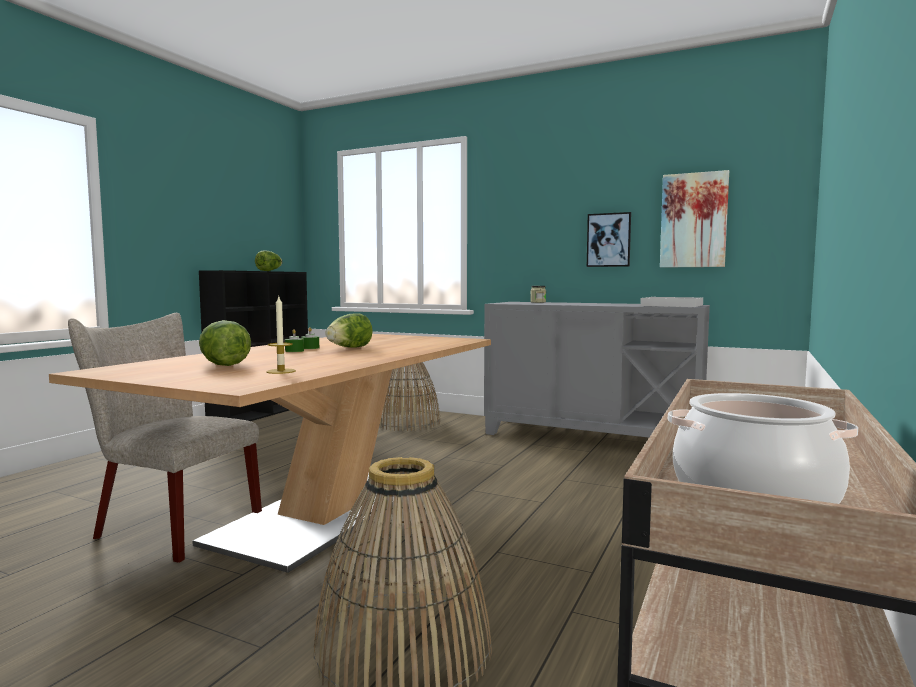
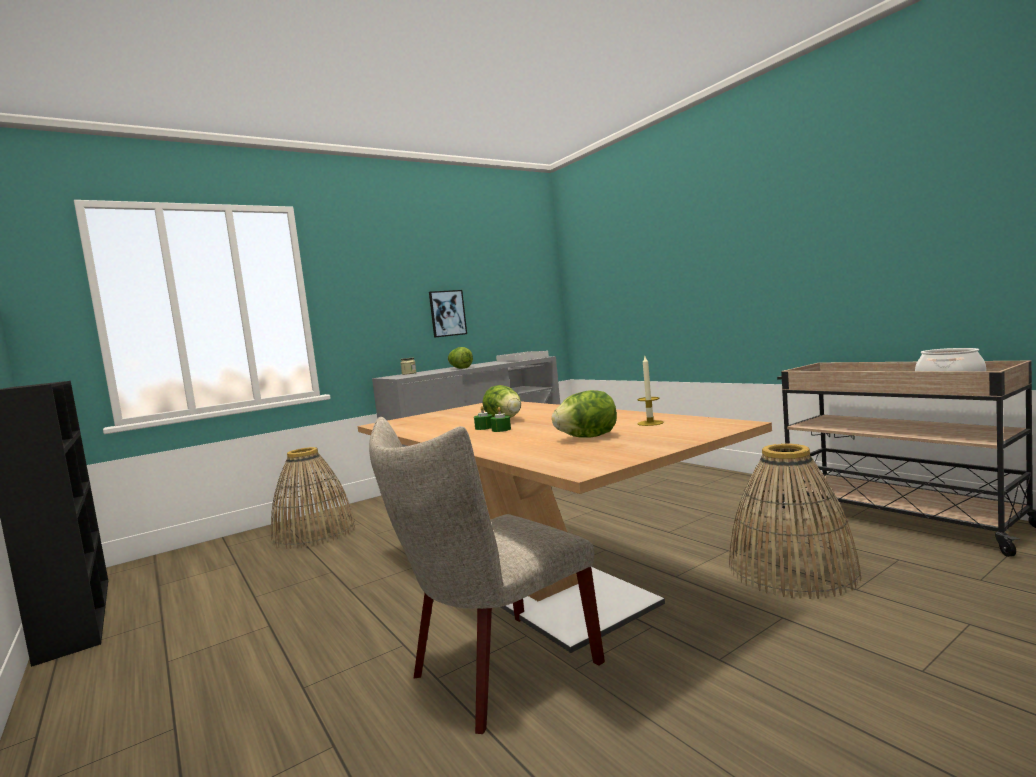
camera: 60 degrees left, 0 degrees up
lettuce [255,250,282,271] -> lettuce moved to [448,347,473,369]
picture [660,170,729,268] -> none

